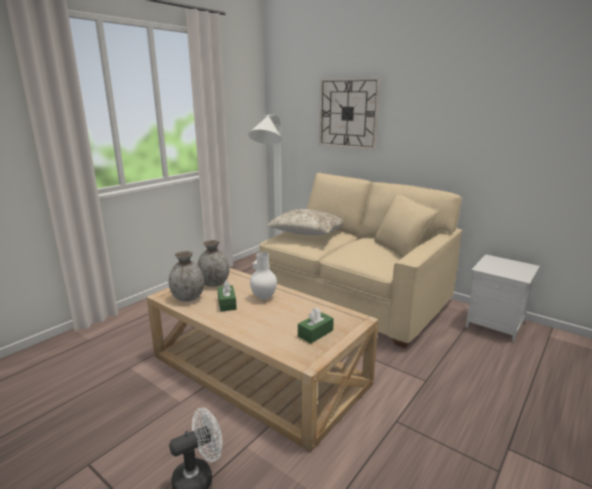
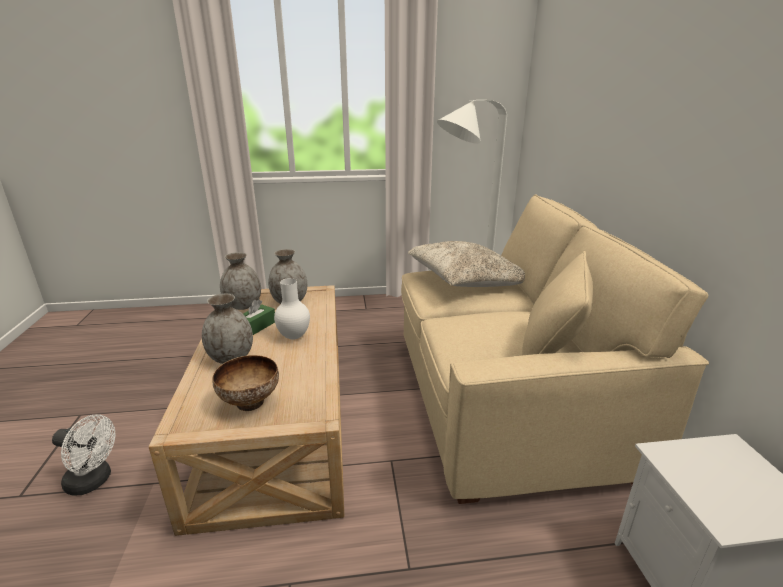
camera: 45 degrees right, 5 degrees up
green tissue box [298,307,334,344] -> bowl [212,355,279,411]
wall clock [319,77,381,151] -> none
none -> grey vase [202,294,253,364]

